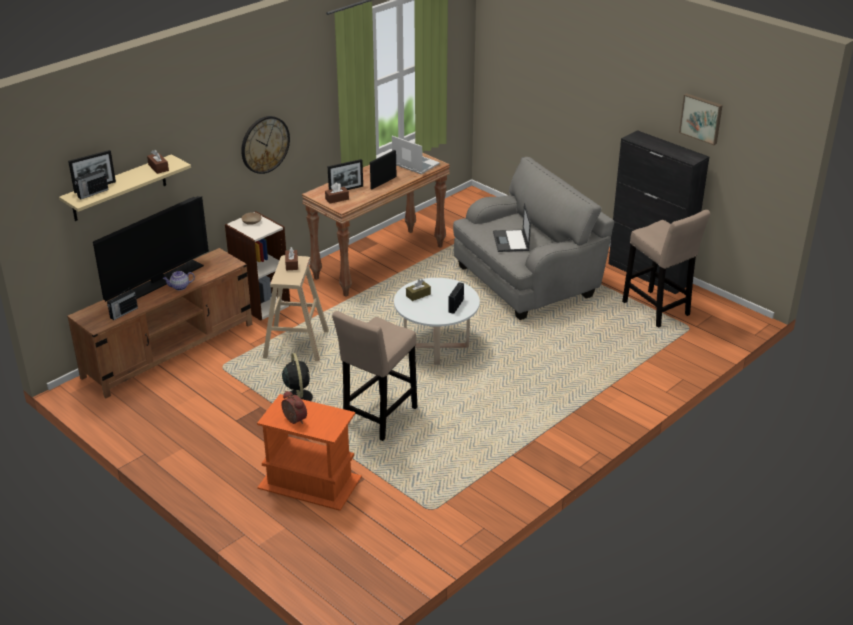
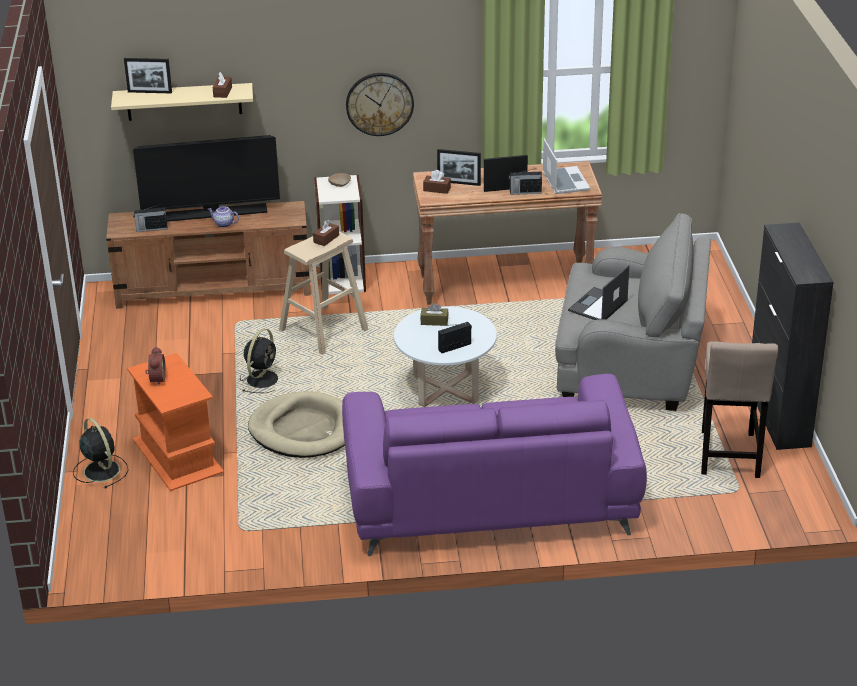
camera: 40 degrees right, 0 degrees up
radio [74,166,109,199] -> radio moved to [509,168,542,195]
beige stool [332,311,417,441] -> beige dog bed [248,391,345,458]
picture [679,93,723,145] -> none
none -> black fan [73,418,128,489]
none -> purple sofa [342,374,647,556]

